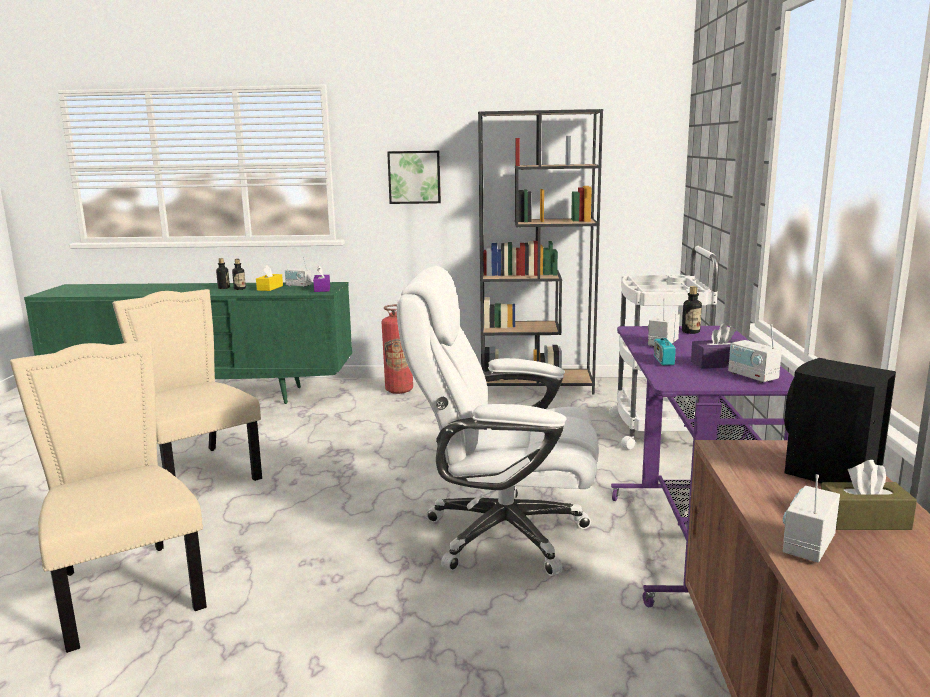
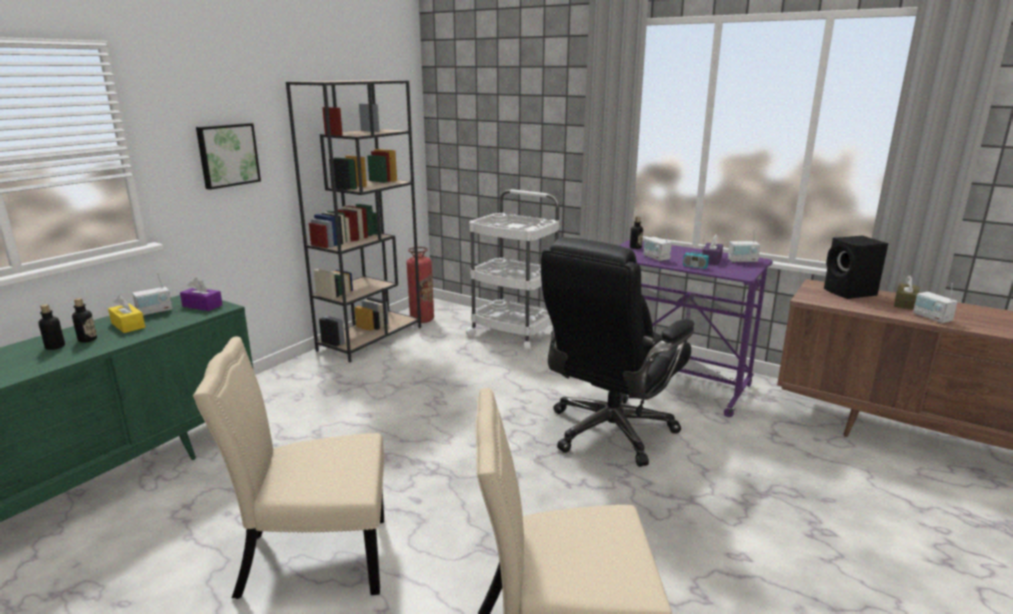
camera: 60 degrees left, 5 degrees up
fire extinguisher [382,304,413,394] -> fire extinguisher moved to [406,247,434,323]
white office chair [397,266,599,576] -> black office chair [541,237,694,467]

